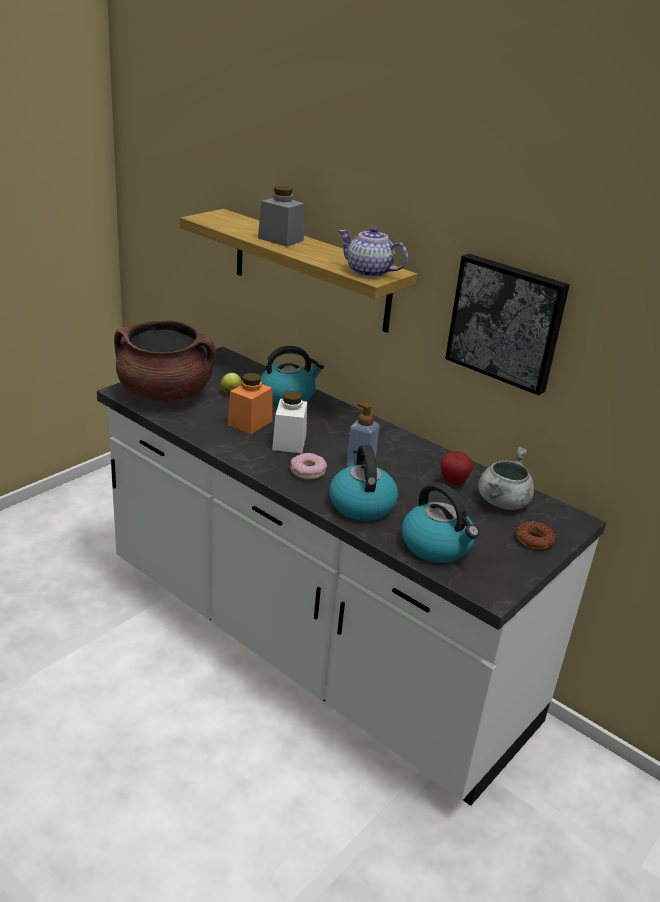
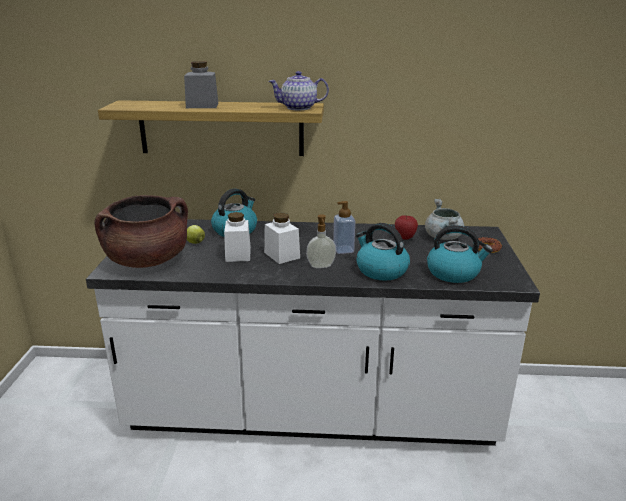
camera: 35 degrees left, 5 degrees down
orange jar [228,373,273,434] -> white jar [224,212,251,262]
donut [290,453,327,479] -> soap dispenser [306,215,336,268]
picture [445,254,570,396] -> none

